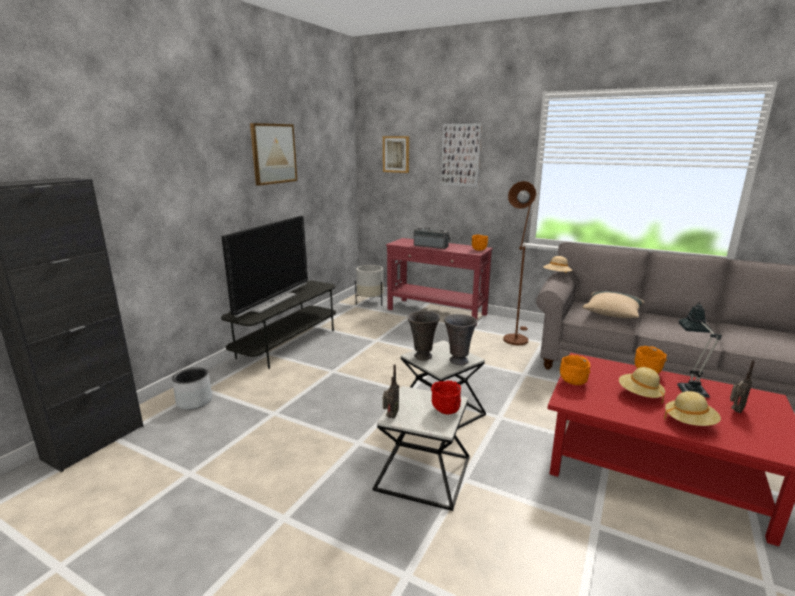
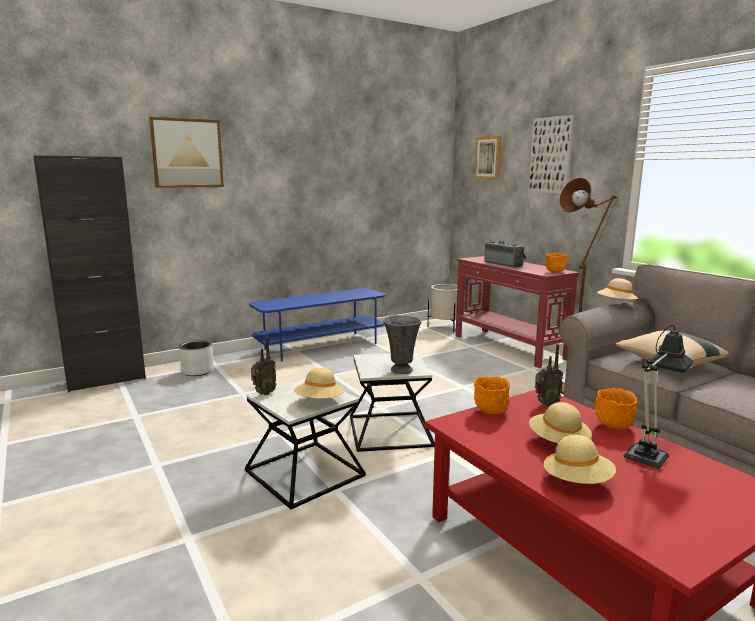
camera: 30 degrees right, 5 degrees down
television [221,216,308,317] -> none
grey tv stand [221,281,336,369] -> blue tv stand [249,288,385,362]
picture [250,123,297,186] -> picture moved to [149,117,224,188]
grey vase [407,311,440,361] -> none
red bowl [431,381,461,414] -> beige hat [294,368,344,399]
radio [730,360,755,413] -> radio moved to [535,344,563,406]

